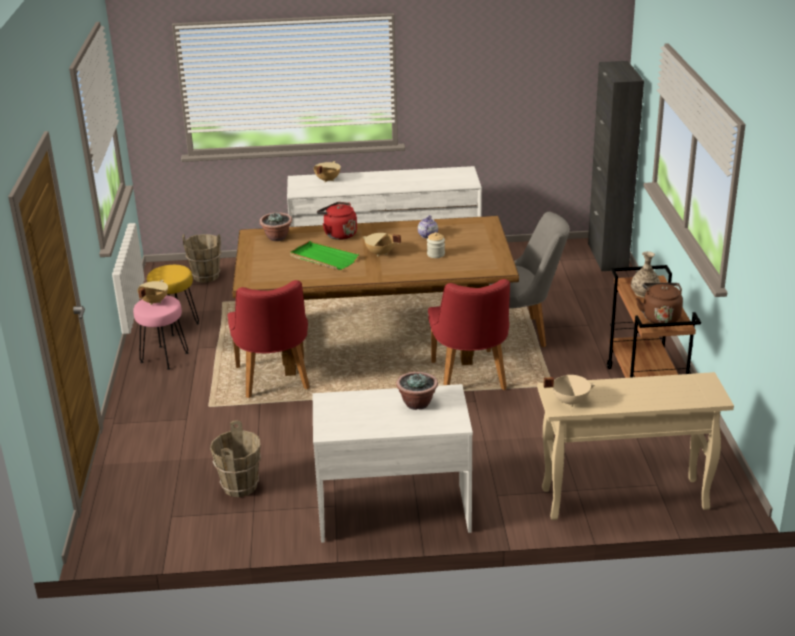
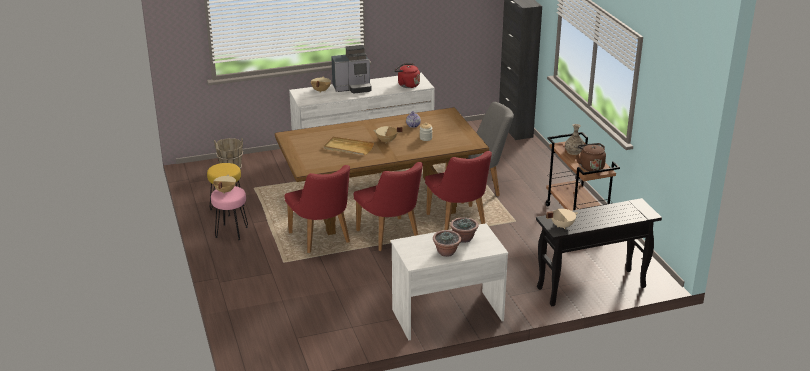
camera: 15 degrees left, 0 degrees up
brown bucket [210,420,261,497] -> none
potted plant [259,212,292,241] -> potted plant moved to [433,230,461,257]
green tray [290,241,359,270] -> beige tray [324,137,374,155]
red kettle [317,202,357,240] -> red kettle moved to [394,63,420,88]
beige console table [537,372,734,520] -> black console table [536,198,662,306]
none -> coffee machine [331,45,371,94]
none -> red chair [354,162,423,251]

